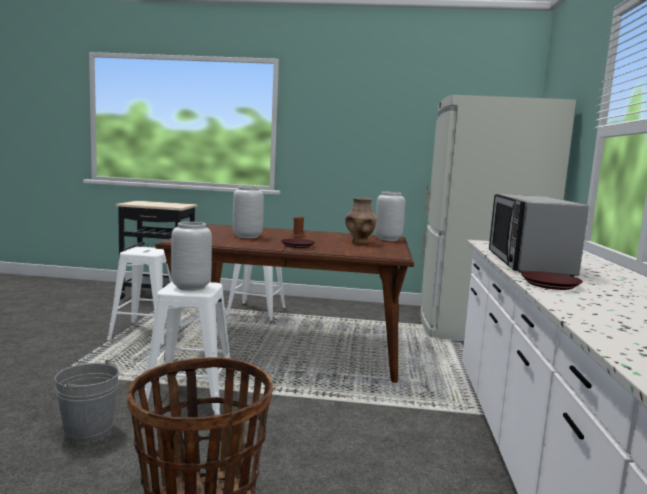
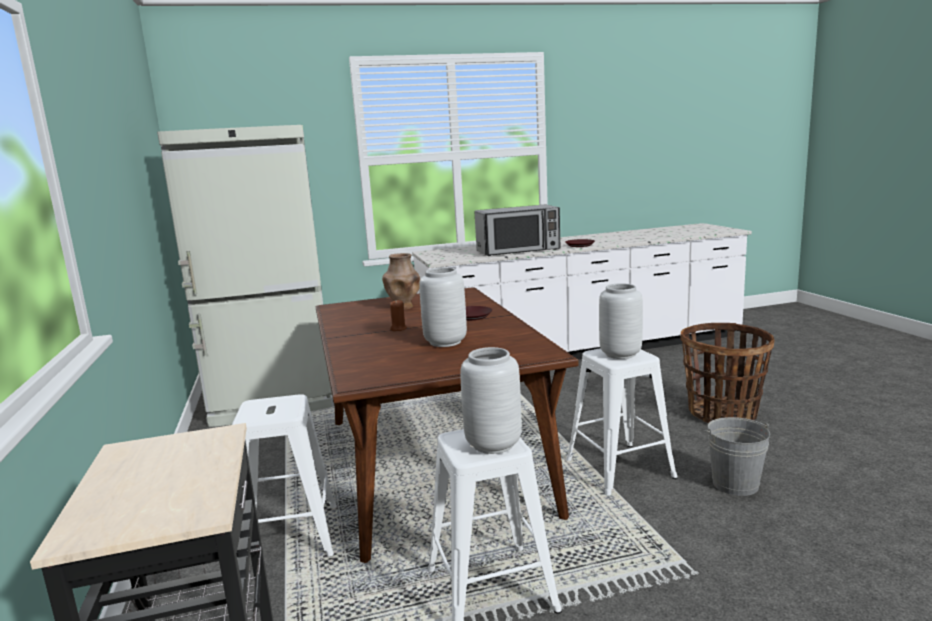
camera: 110 degrees left, 5 degrees up
grey vase [375,192,405,241] -> grey vase moved to [460,347,521,454]

